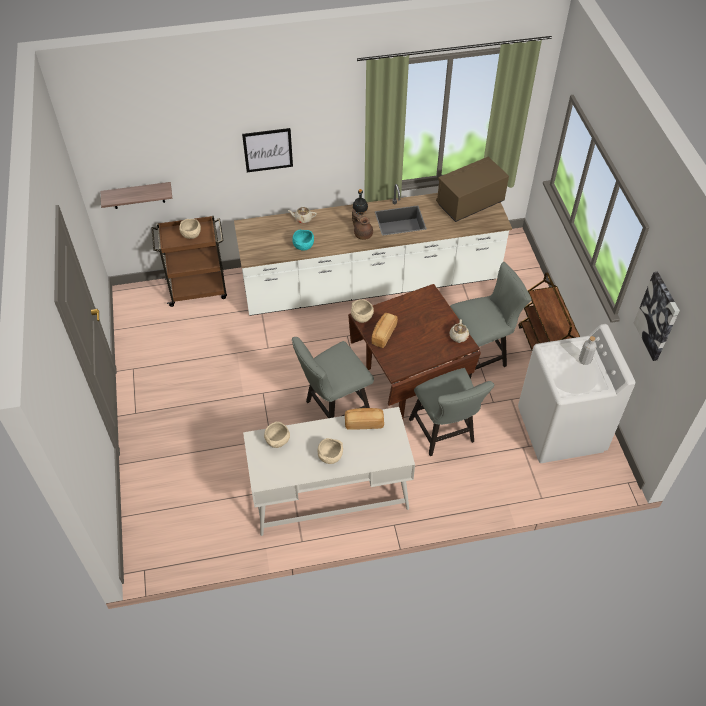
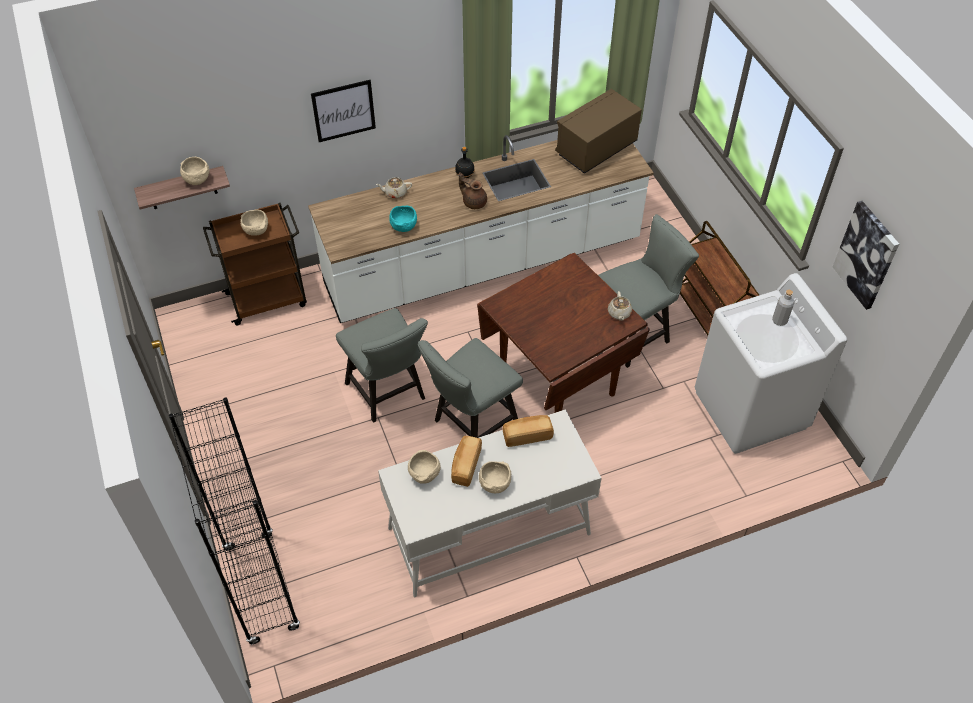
camera: 10 degrees left, 0 degrees up
beige bowl [351,299,374,323] -> beige bowl moved to [180,157,209,185]
bread [372,313,398,348] -> bread moved to [451,436,482,487]
grey chair [409,368,494,456] -> grey chair moved to [336,308,428,423]
none -> black bookcase [169,397,300,645]

